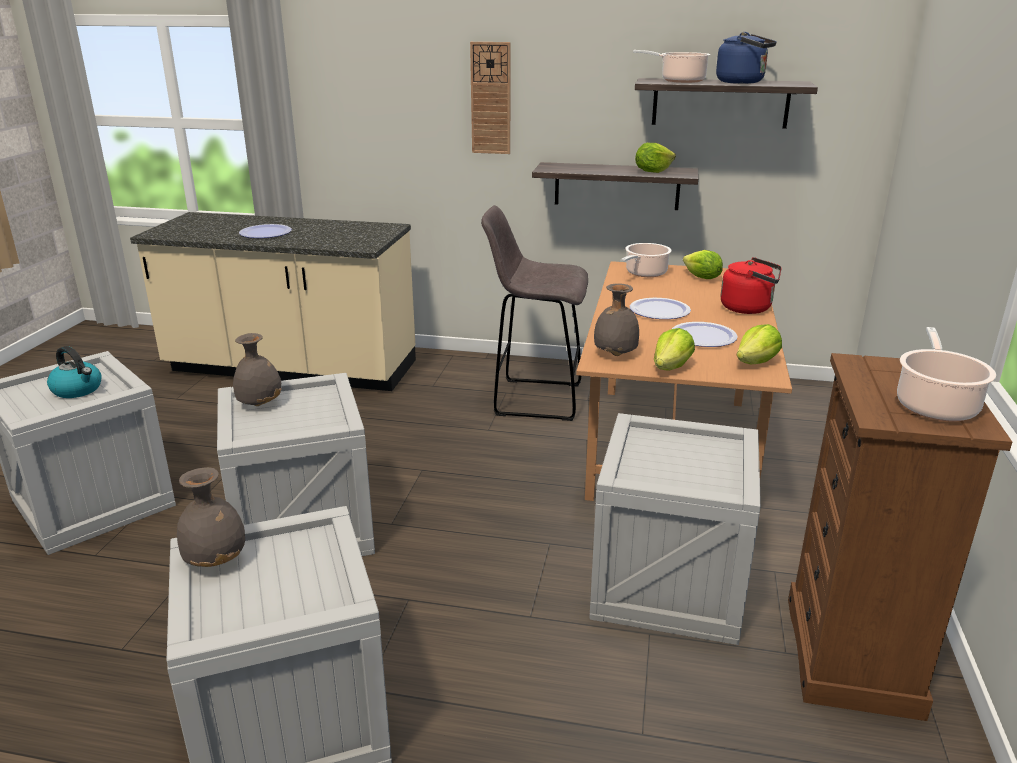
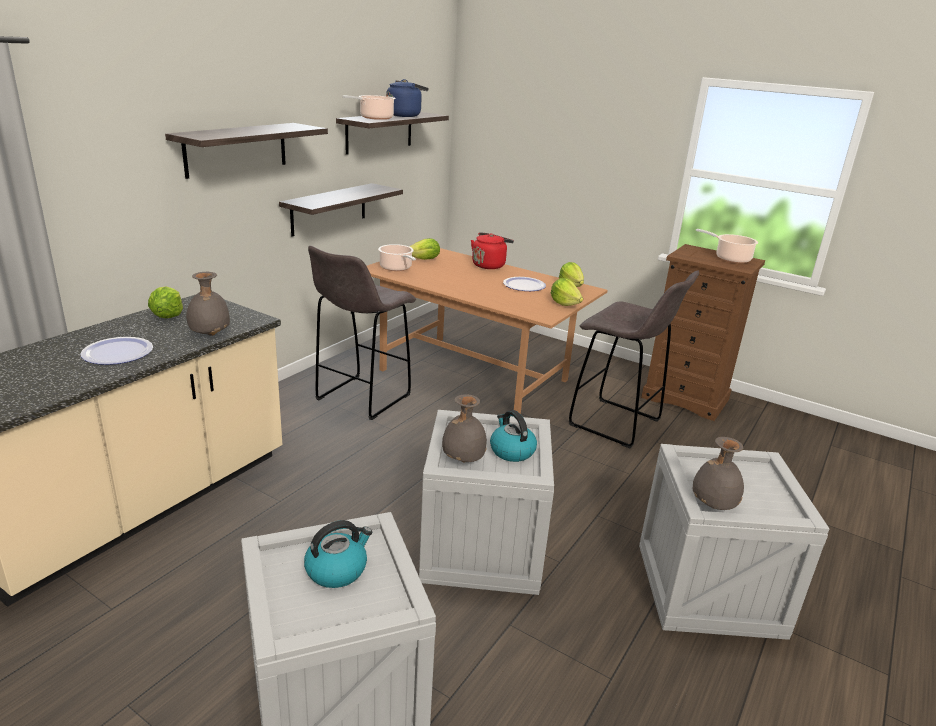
camera: 70 degrees left, 0 degrees up
wall clock [470,42,510,154] -> shelf [165,123,328,179]
crate [589,413,761,645] -> grey stool [569,270,699,449]
grey vase [594,283,639,356] -> grey vase moved to [186,272,230,336]
plate [630,298,691,319] -> none
lettuce [635,143,676,173] -> lettuce moved to [148,286,183,318]
none -> kettle [490,410,537,462]

